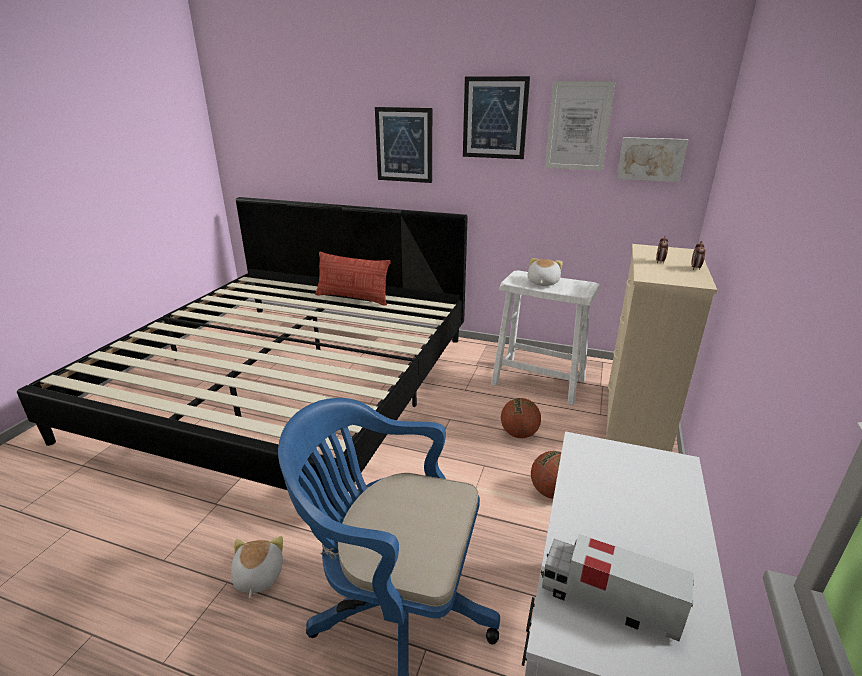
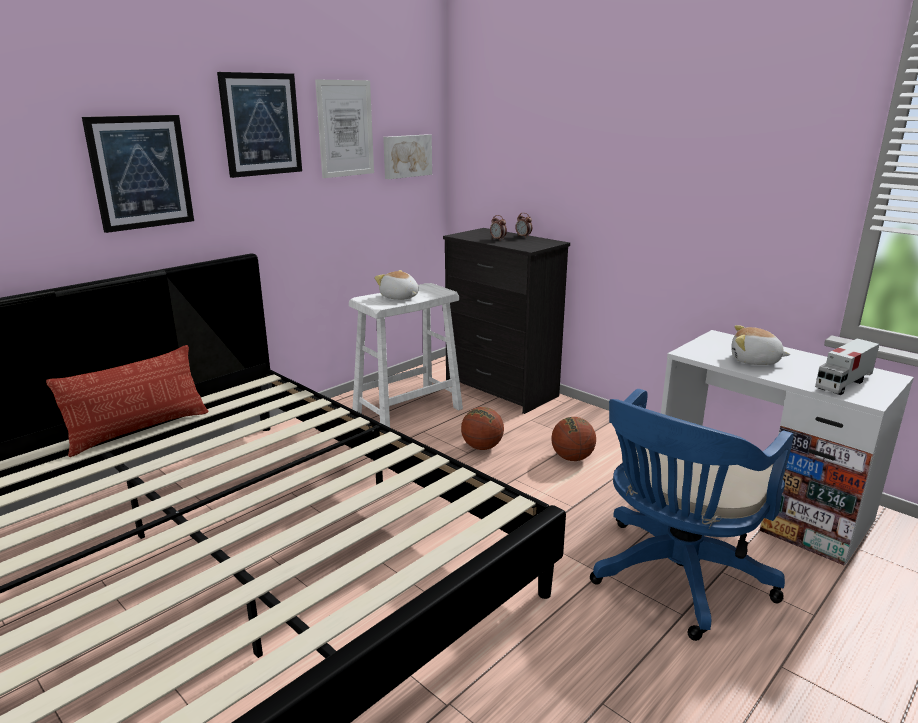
camera: 65 degrees left, 5 degrees down
plush toy [231,536,283,598] -> plush toy moved to [731,325,790,365]
beige dresser [606,244,717,452] -> black dresser [443,228,570,414]

